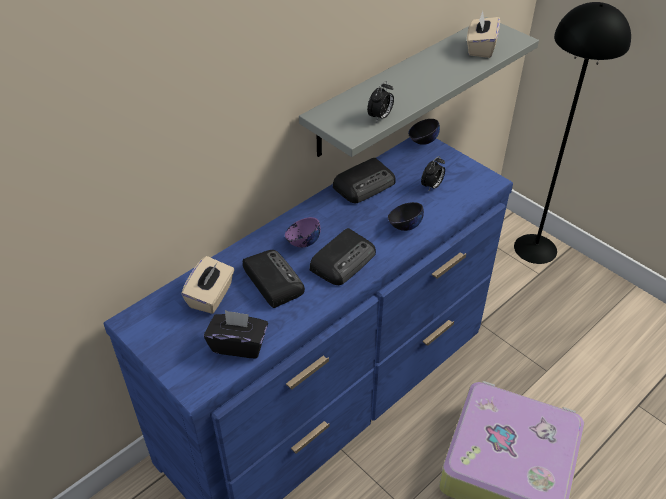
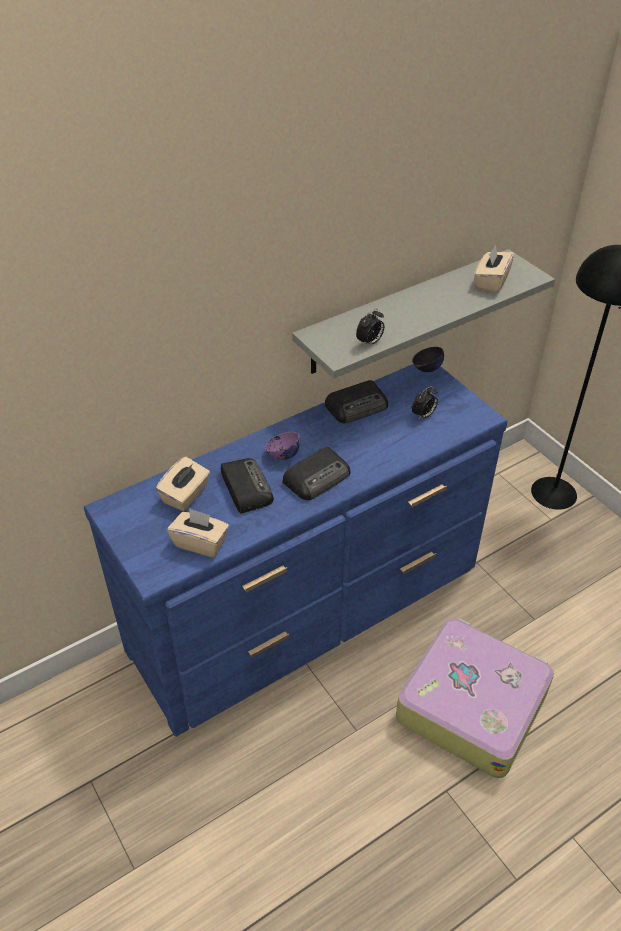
camera: 10 degrees right, 0 degrees up
black tissue box [204,310,268,358] -> beige tissue box [167,509,229,558]
black bowl [388,202,424,231] -> none

